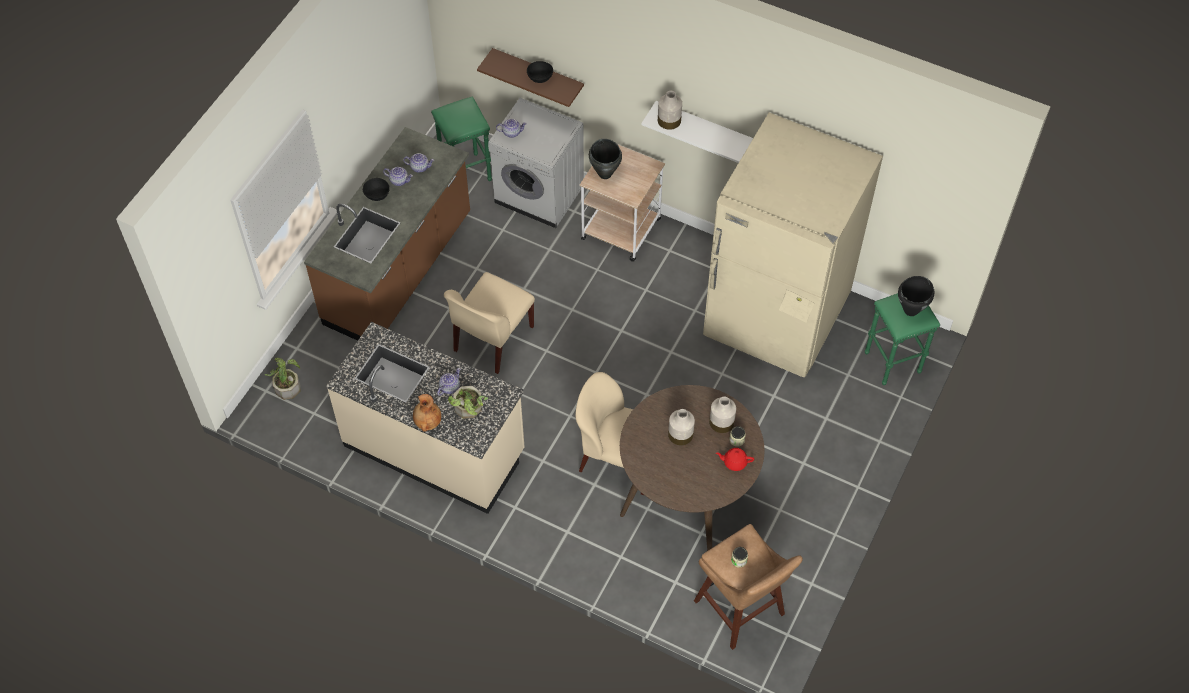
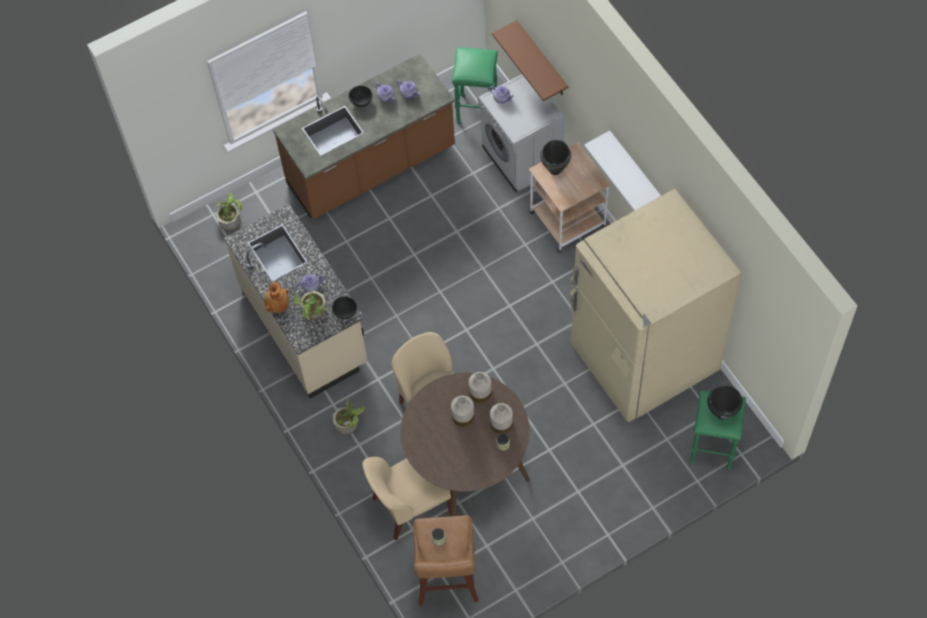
camera: 35 degrees right, 5 degrees up
beige chair [444,272,535,374] -> beige chair moved to [362,457,451,540]
black bowl [527,61,553,83] -> black bowl moved to [332,296,357,319]
beige vase [658,91,682,130] -> beige vase moved to [469,372,492,403]
red teapot [716,448,754,471] -> none
none -> potted plant [333,399,365,435]

